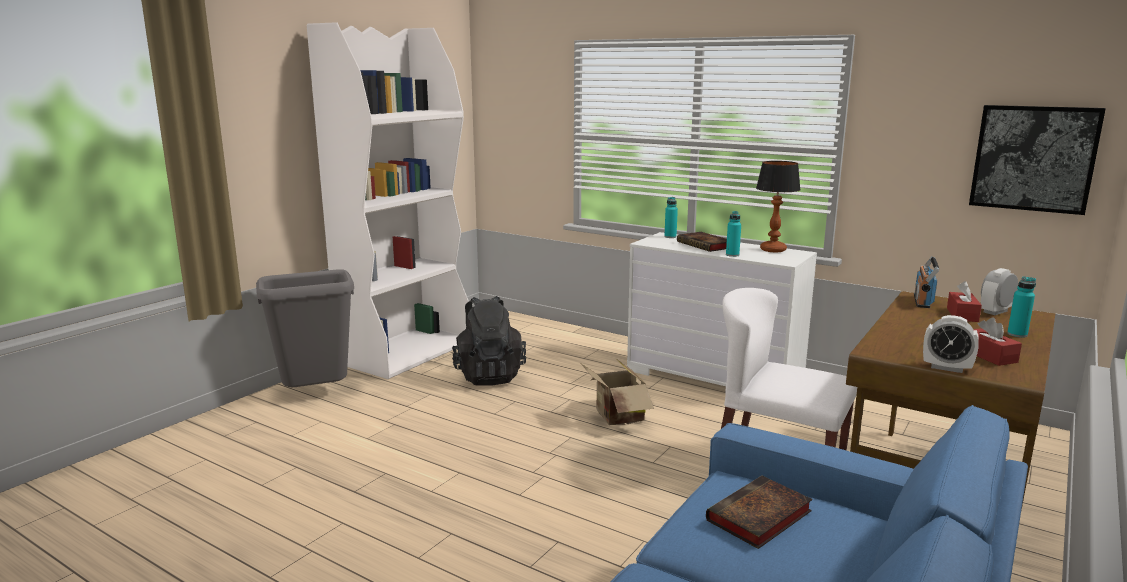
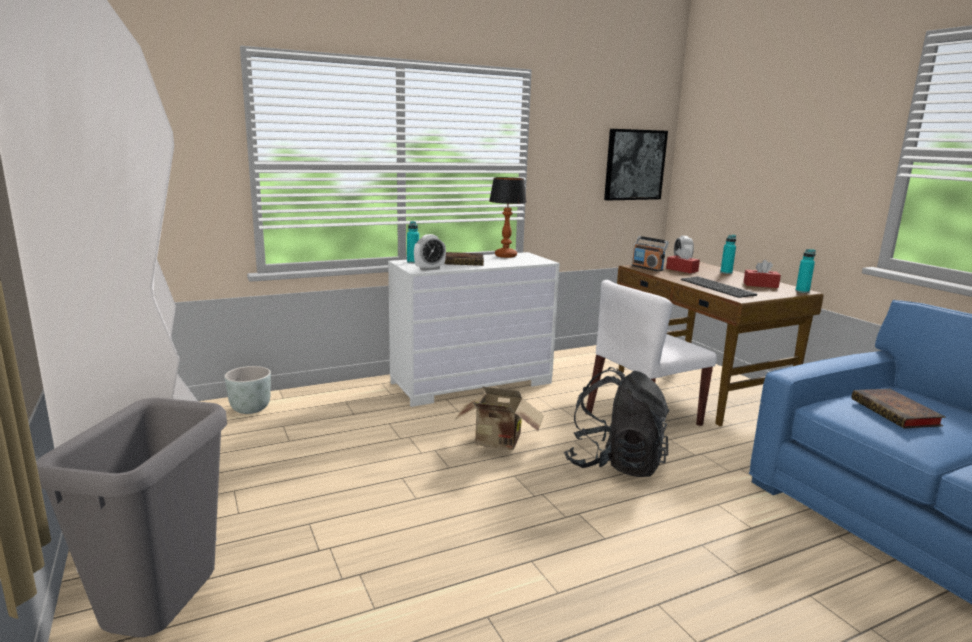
camera: 60 degrees left, 0 degrees up
black backpack [452,296,526,386] -> black backpack moved to [564,367,669,477]
turquoise bottle [726,211,741,257] -> turquoise bottle moved to [795,249,816,293]
alarm clock [923,315,979,373] -> alarm clock moved to [414,234,446,271]
none -> grey planter [224,366,271,414]
none -> keyboard [681,276,757,298]

